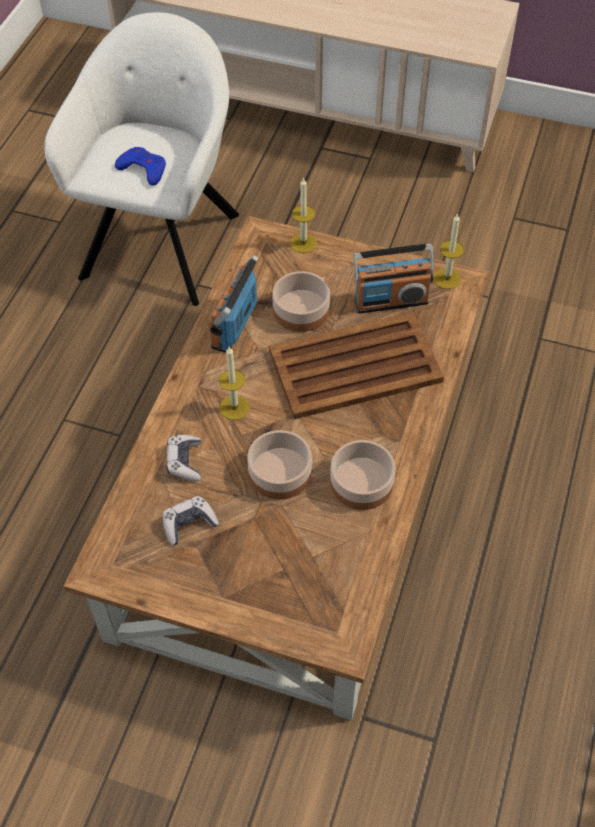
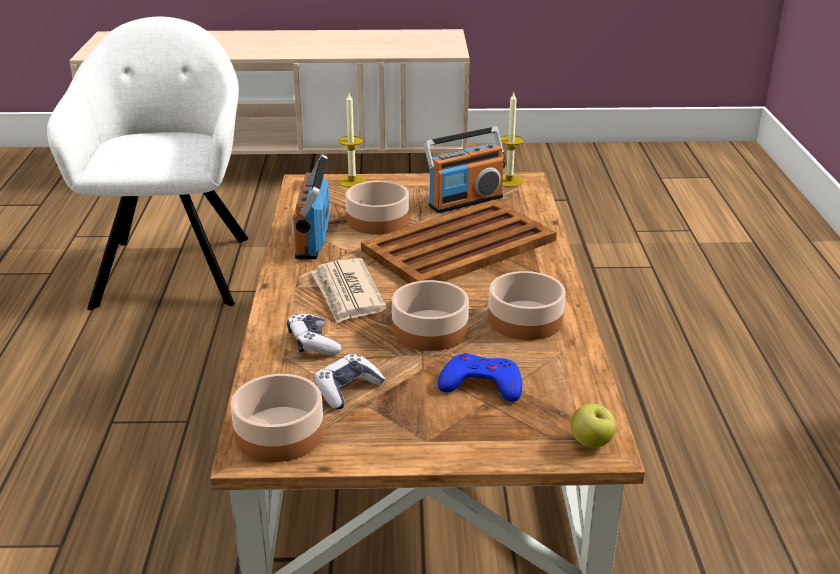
camera: 20 degrees left, 25 degrees down
blue game controller [115,147,166,186] -> blue game controller moved to [438,353,522,402]
candle [219,347,250,420] -> newspaper [311,258,387,324]
none -> bowl [231,374,324,462]
none -> apple [571,404,616,448]

